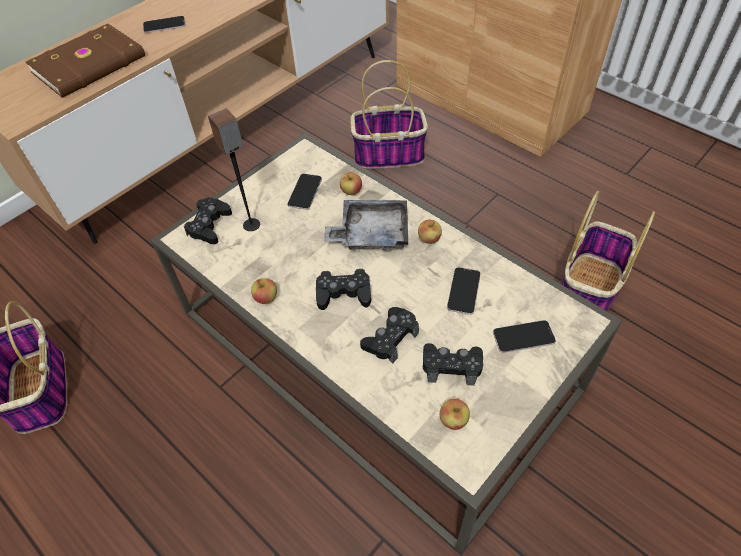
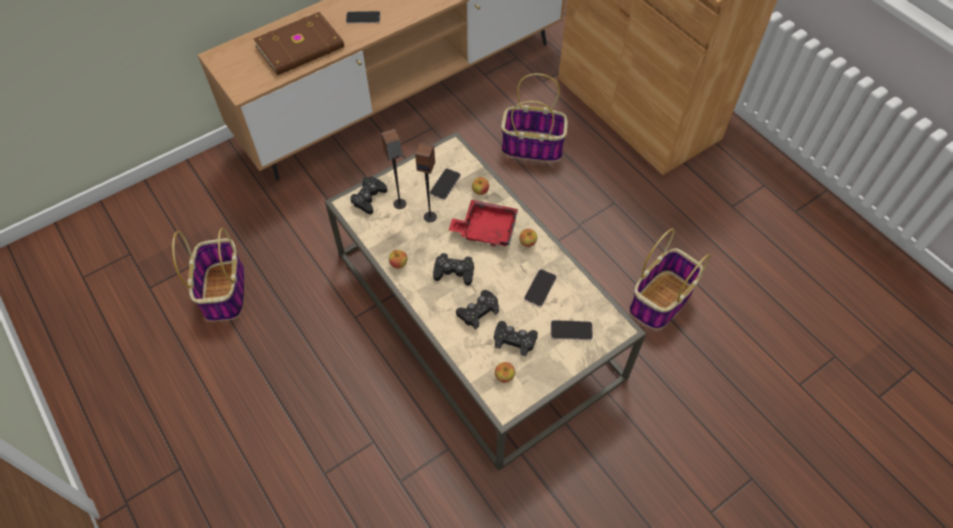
camera: 10 degrees right, 5 degrees up
grey tray [324,200,408,251] -> red tray [449,200,518,246]
none -> speaker [415,142,437,222]

